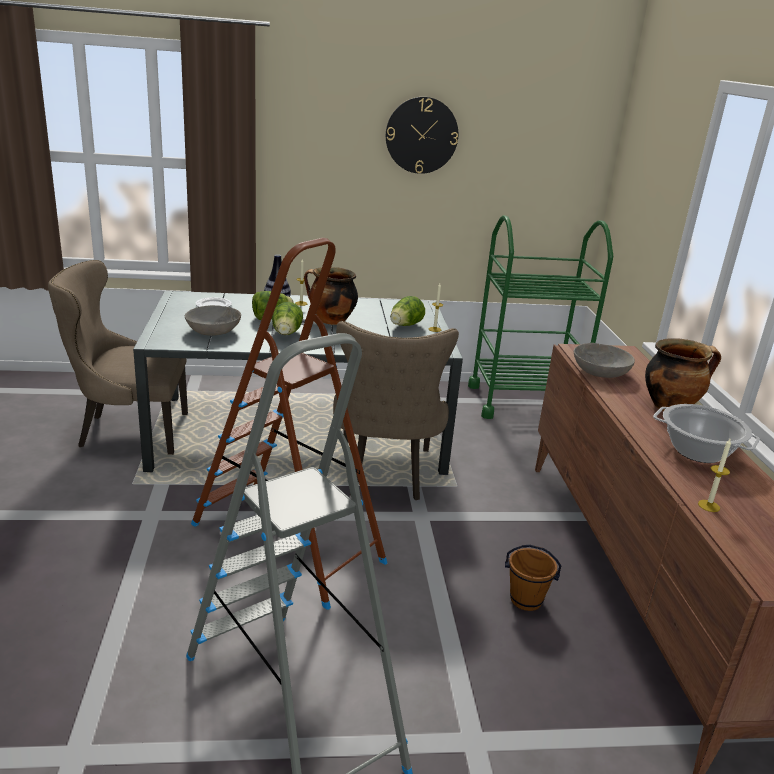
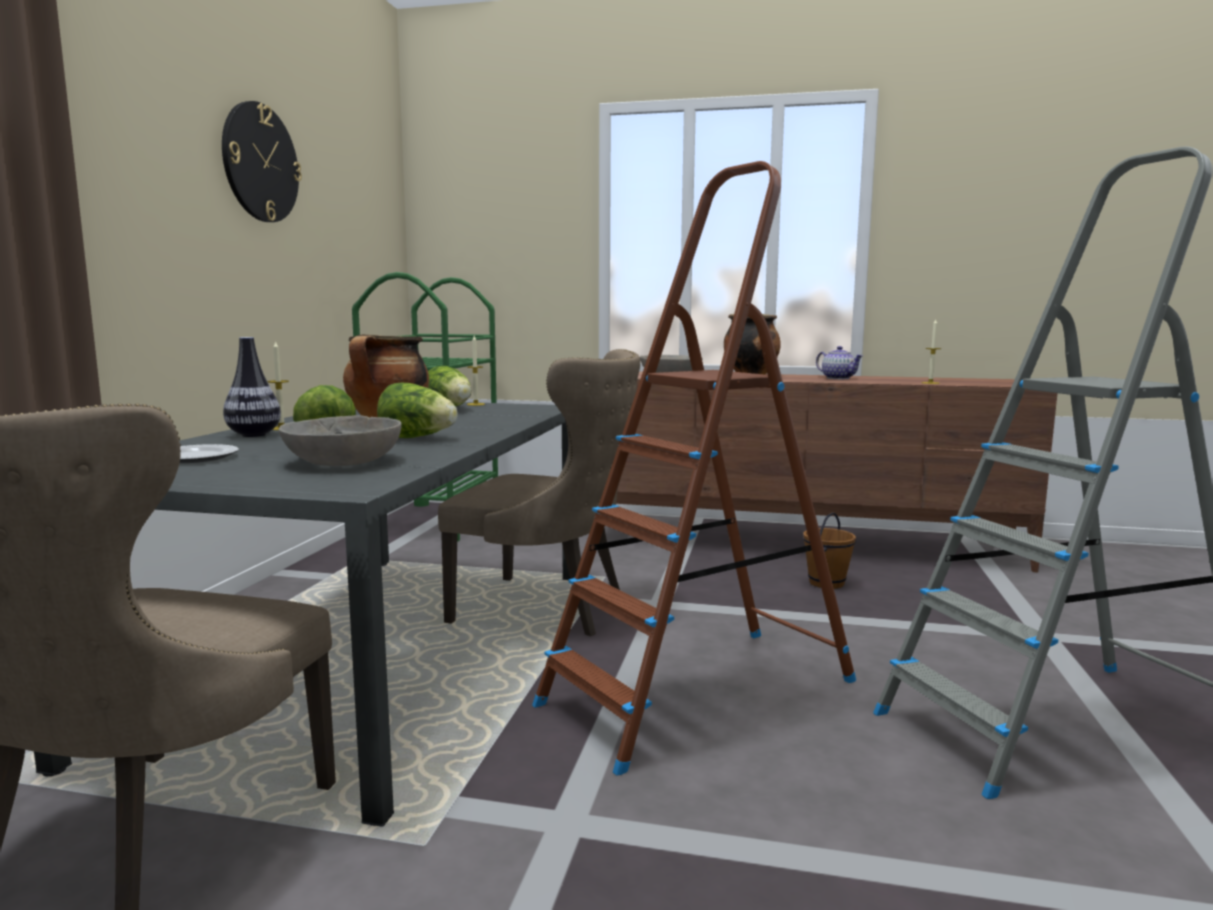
camera: 70 degrees left, 15 degrees down
cooking pot [653,404,760,463] -> teapot [816,346,864,379]

